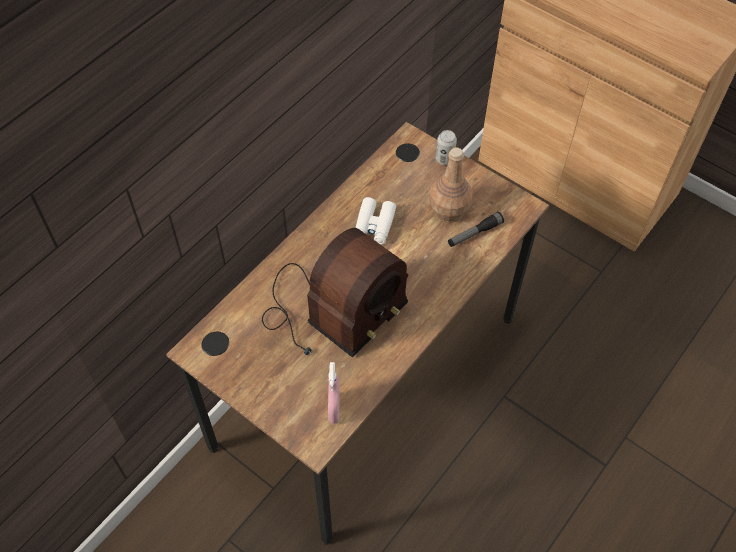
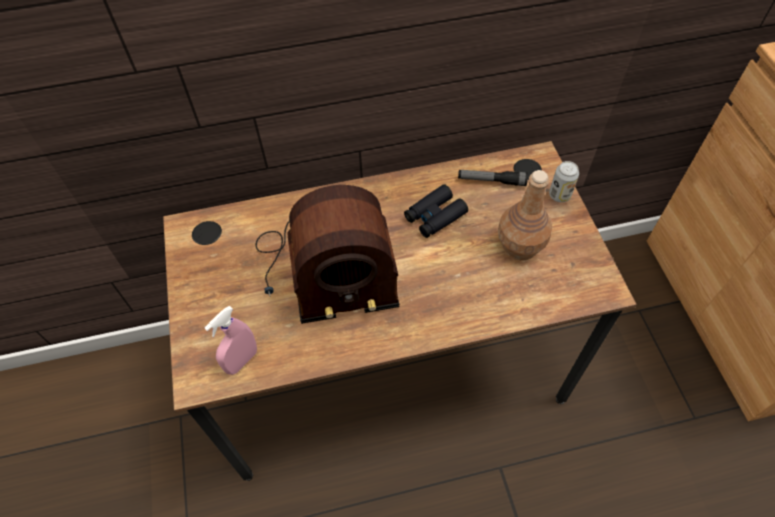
camera: 40 degrees right, 0 degrees up
white binoculars [356,197,396,244] -> black binoculars [404,184,468,238]
flashlight [448,212,504,247] -> flashlight moved to [458,170,528,186]

